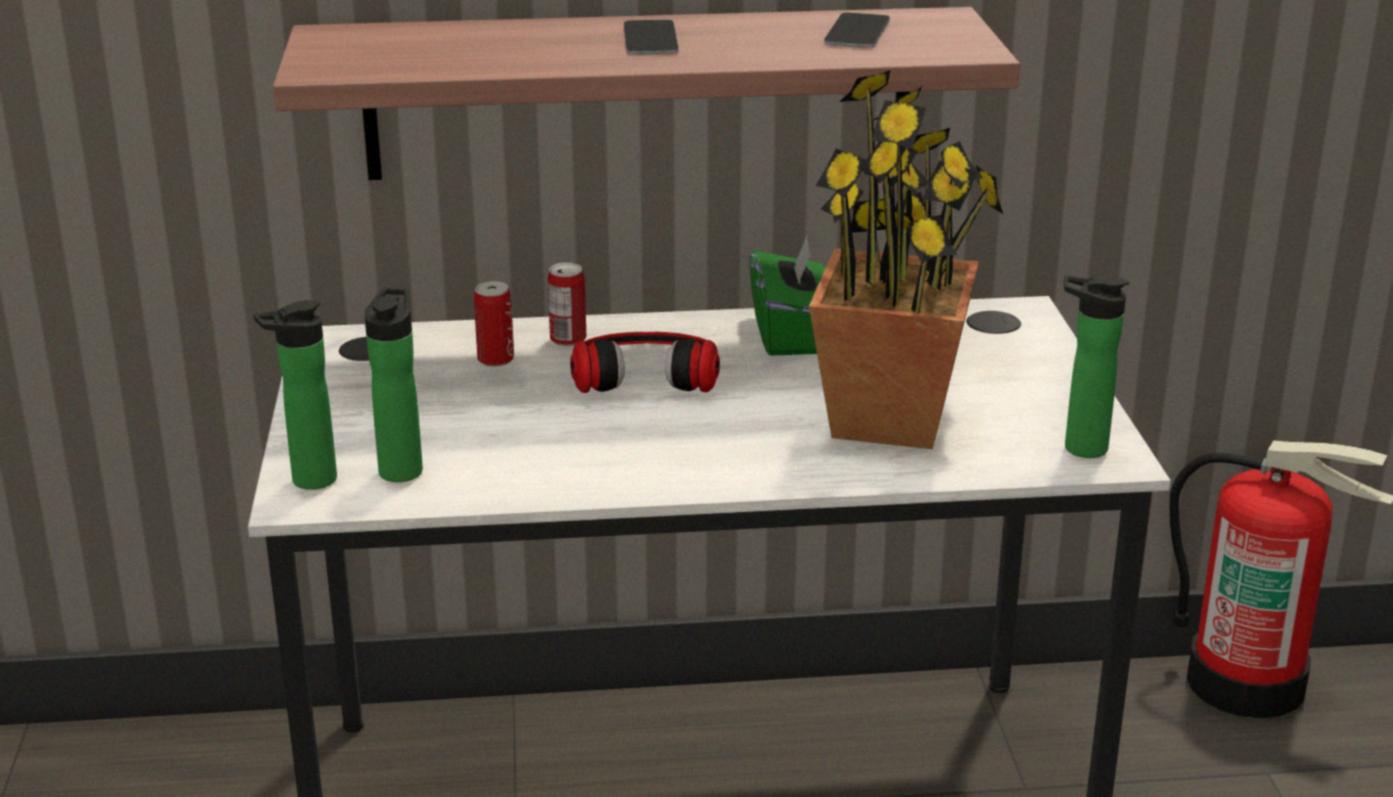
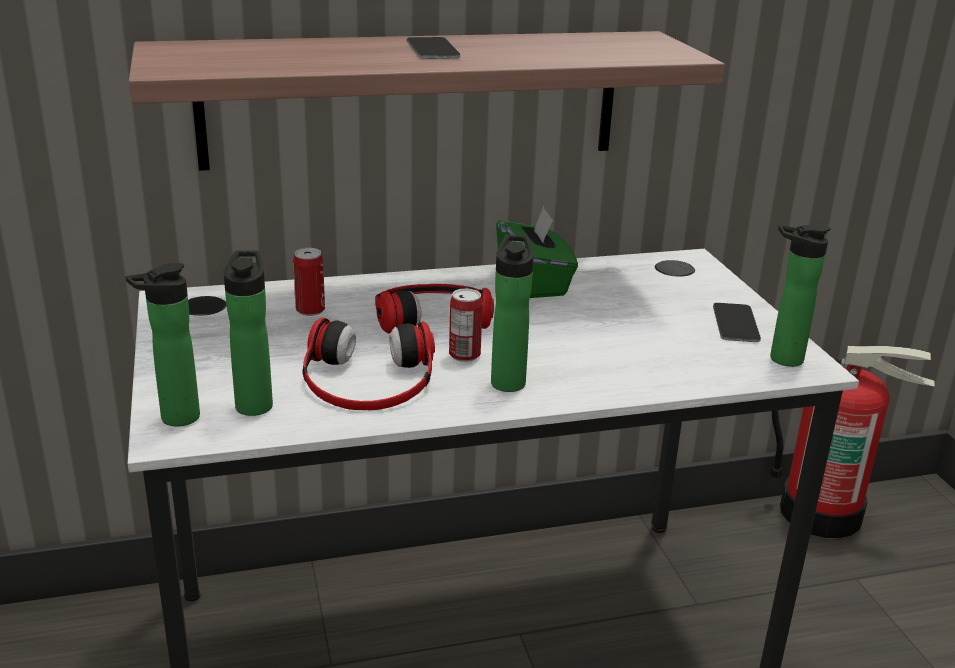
camera: 10 degrees left, 0 degrees up
can [548,263,586,347] -> can moved to [449,289,483,362]
potted plant [809,70,1003,449] -> none
phone [824,13,890,47] -> phone moved to [713,303,761,342]
none -> headphones [303,318,435,410]
none -> bottle [491,235,534,392]

